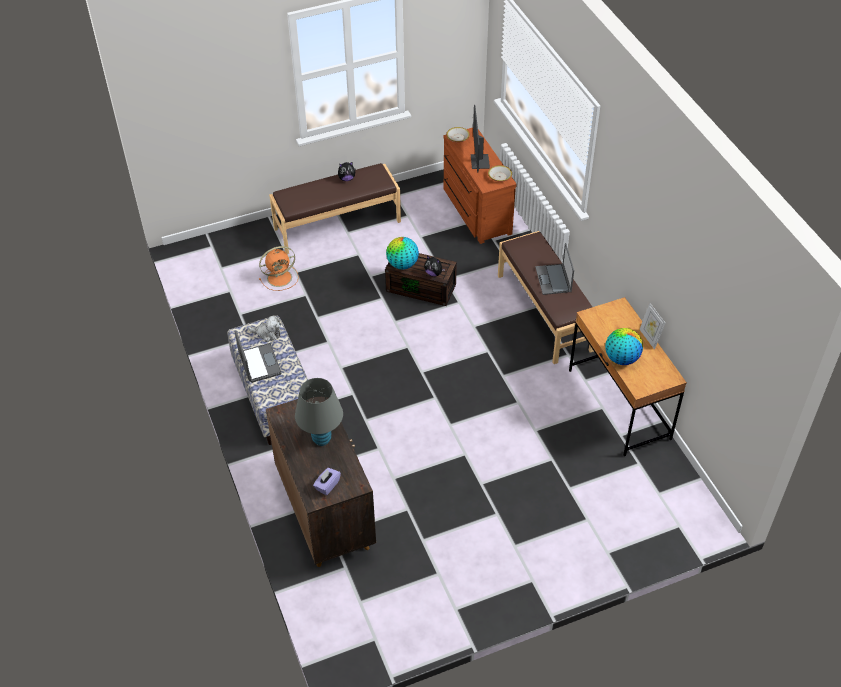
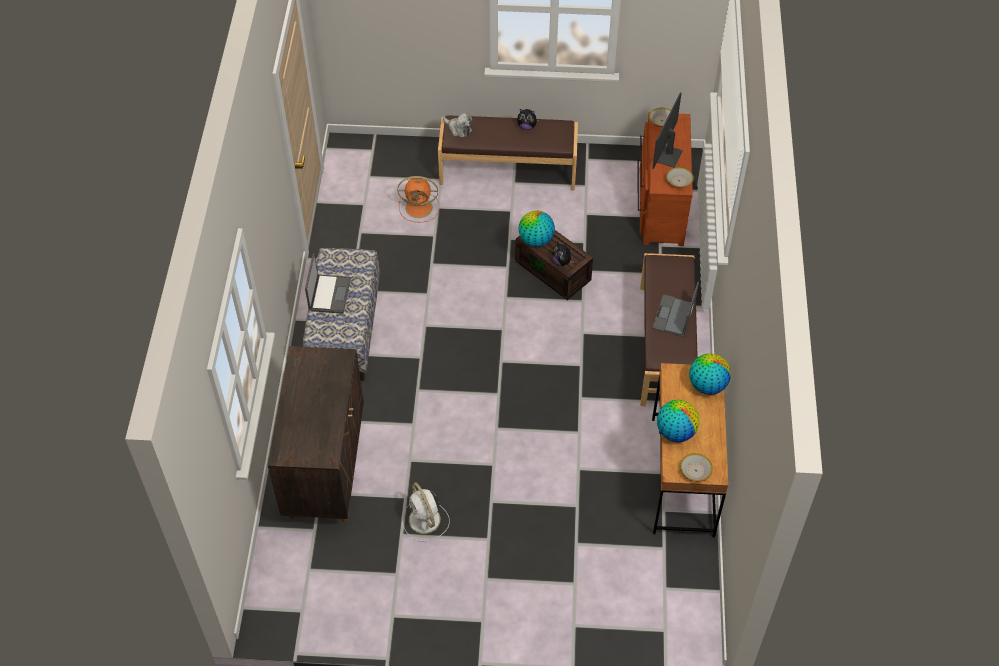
camera: 25 degrees right, 5 degrees up
plush toy [248,315,281,342] -> plush toy moved to [443,113,472,137]
grey table lamp [295,378,343,446] -> none
purple tissue box [313,468,341,495] -> none
picture frame [639,303,665,350] -> none
none -> white fan [402,482,450,541]
none -> bowl [680,453,713,482]
none -> globe [689,353,731,395]

